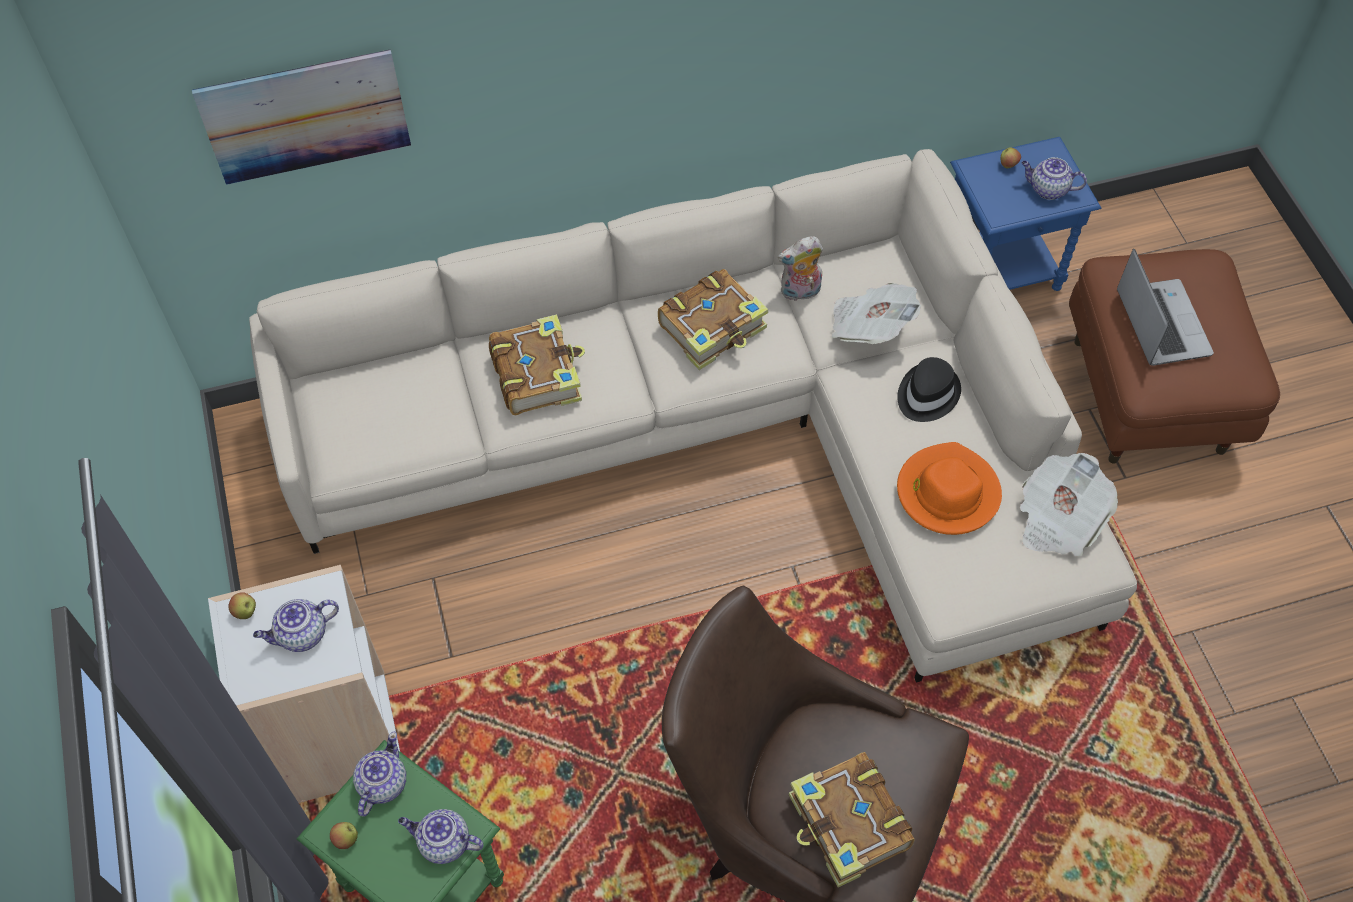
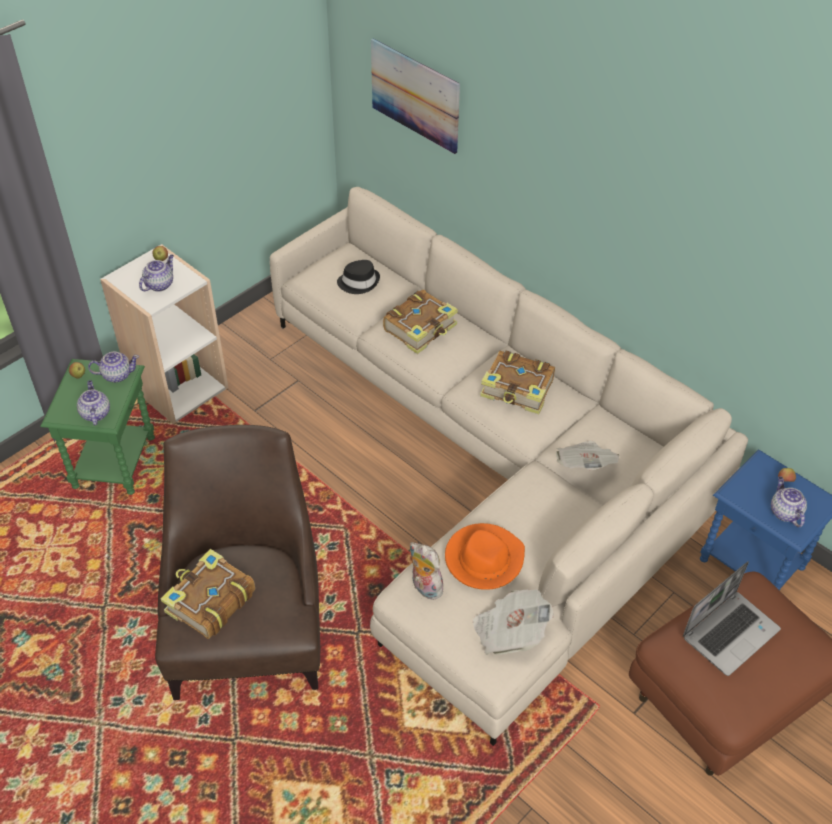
camera: 60 degrees right, 10 degrees down
teapot [253,599,339,652] -> teapot turned 90 degrees clockwise [139,255,174,292]
plush toy [778,236,823,301] -> plush toy moved to [410,542,447,600]
black hat [897,357,961,422] -> black hat moved to [337,260,380,294]

